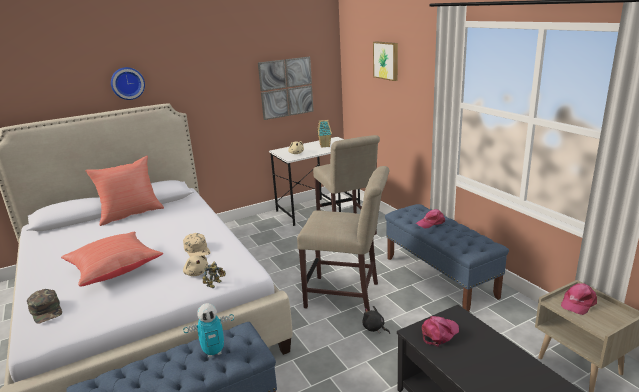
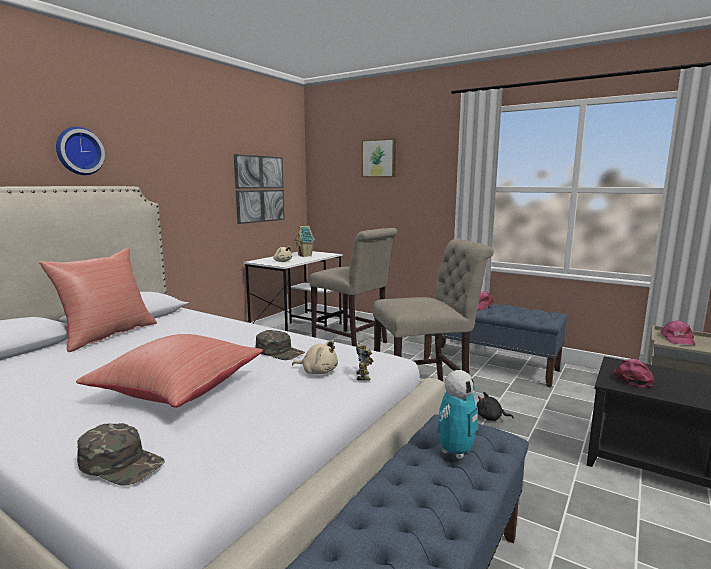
camera: 30 degrees left, 10 degrees down
beige cap [183,233,211,257] -> green cap [256,330,305,360]

